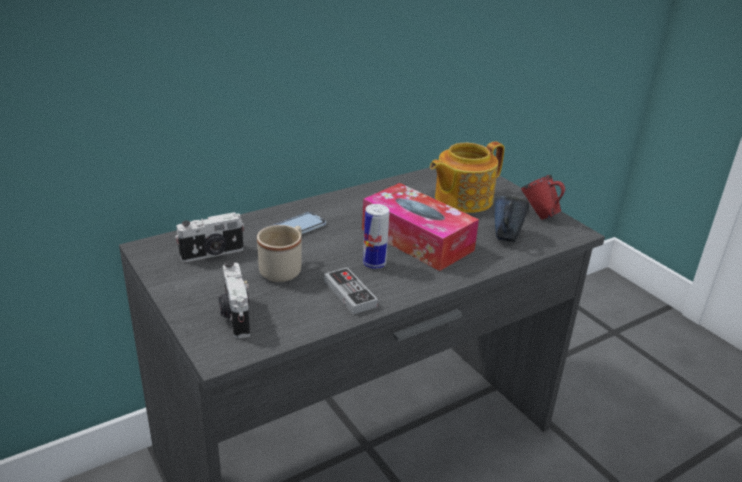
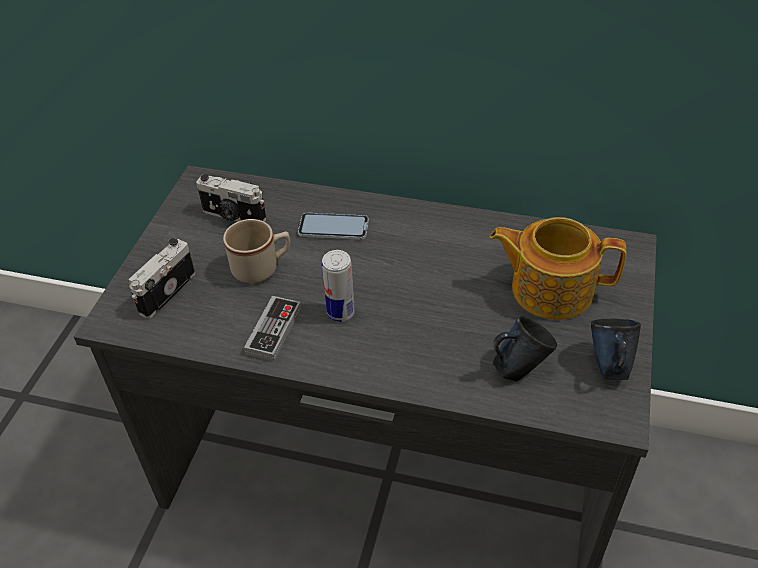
camera: 50 degrees right, 15 degrees up
tissue box [362,183,479,271] -> none
red mug [521,175,565,220] -> blue mug [591,319,641,380]

